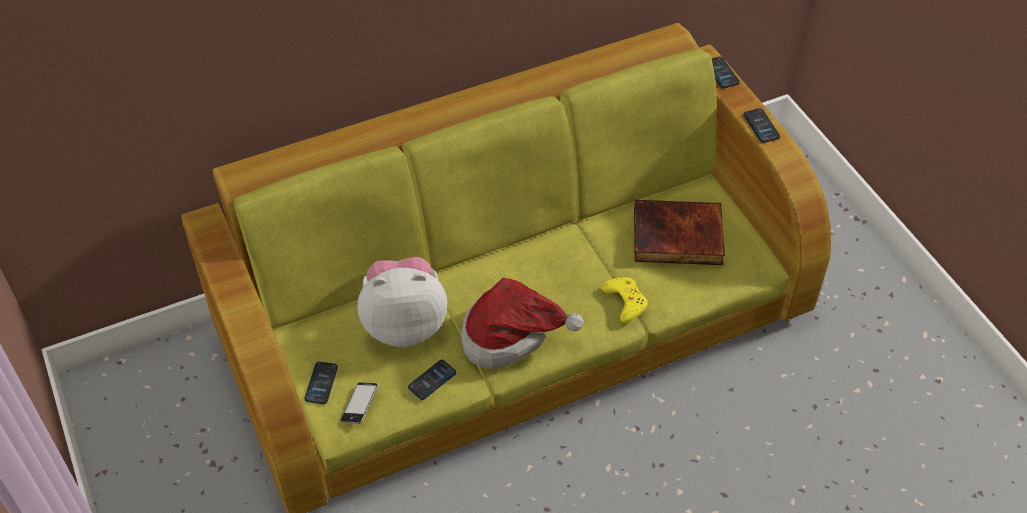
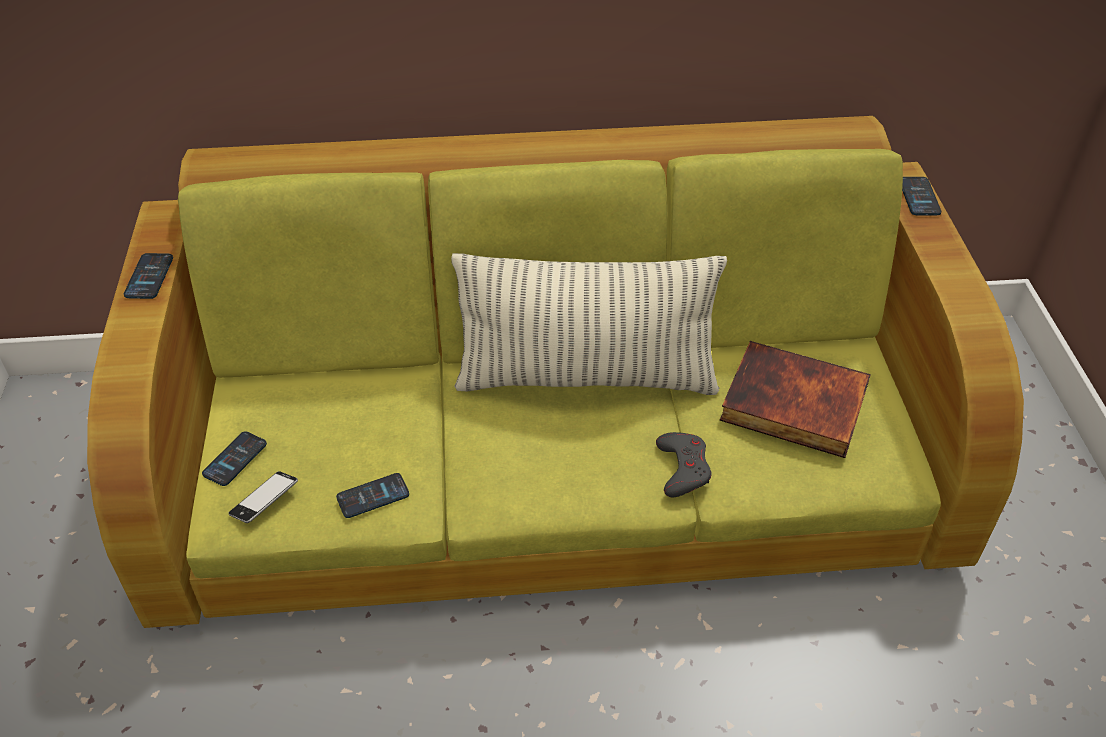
camera: 20 degrees right, 5 degrees down
plush toy [357,257,447,347] -> none
hat [461,278,584,369] -> none
yellow game controller [601,277,647,323] -> grey game controller [656,432,712,497]
phone [743,108,780,143] -> phone moved to [124,253,173,299]
none -> pillow [451,253,727,395]

